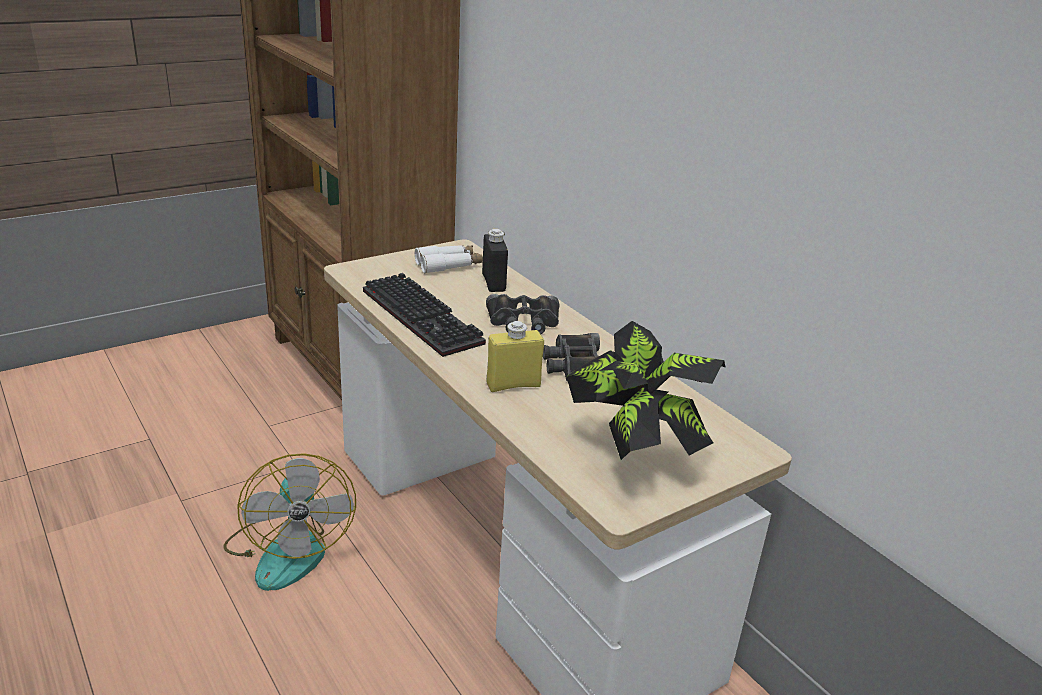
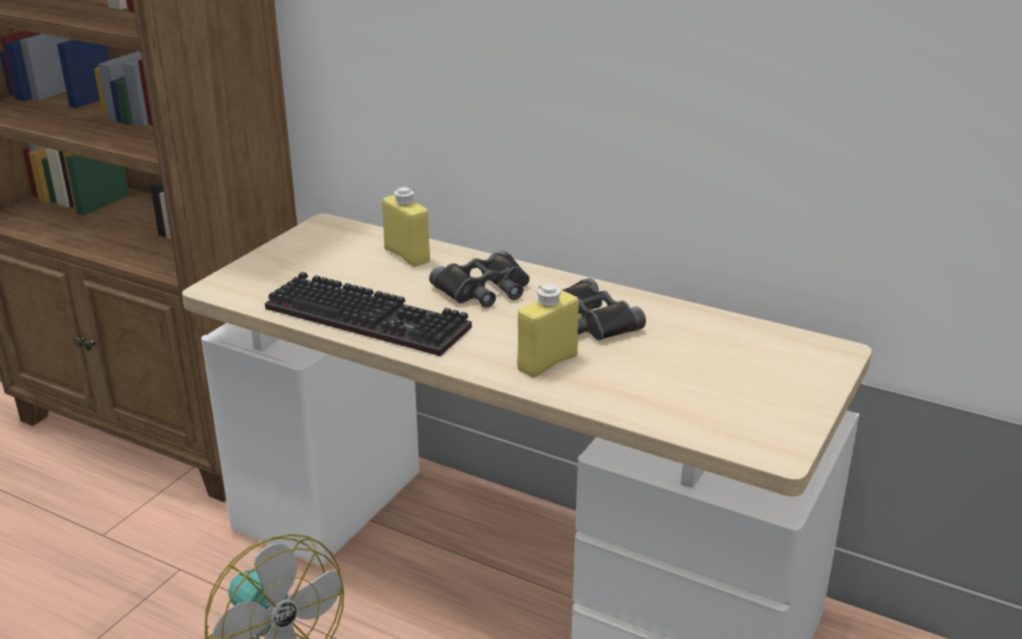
camera: 25 degrees left, 0 degrees up
white binoculars [415,245,483,273] -> none
black bottle [482,229,508,292] -> yellow bottle [382,187,430,267]
potted plant [566,321,726,460] -> none

